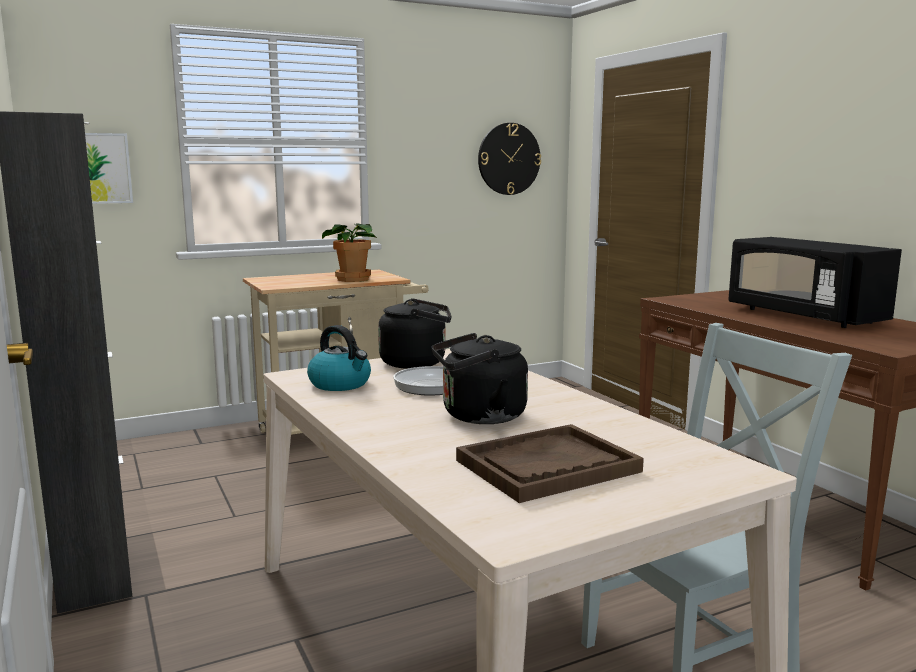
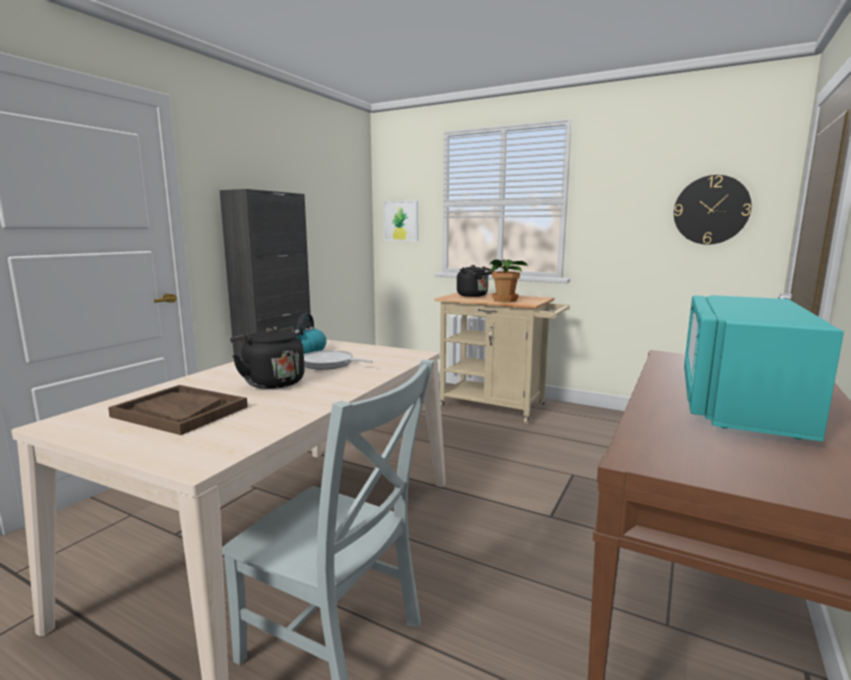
camera: 55 degrees right, 0 degrees up
black kettle [378,298,452,369] -> black kettle moved to [457,265,495,297]
black microwave [728,237,902,328] -> turquoise microwave [684,295,844,441]

